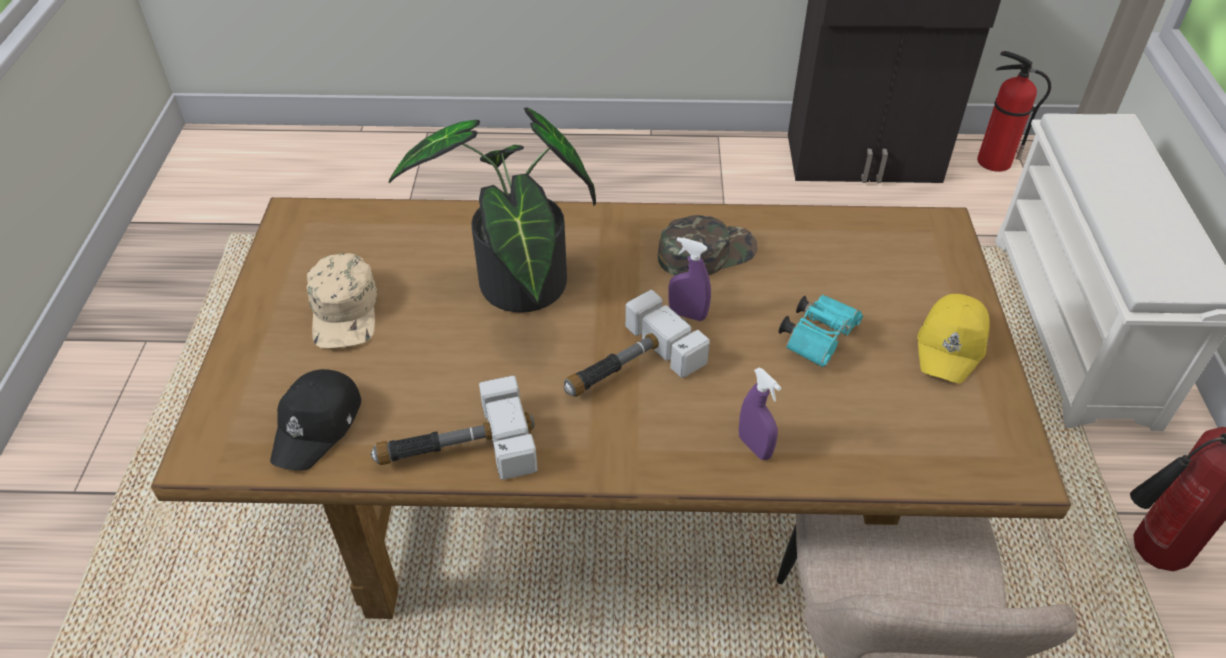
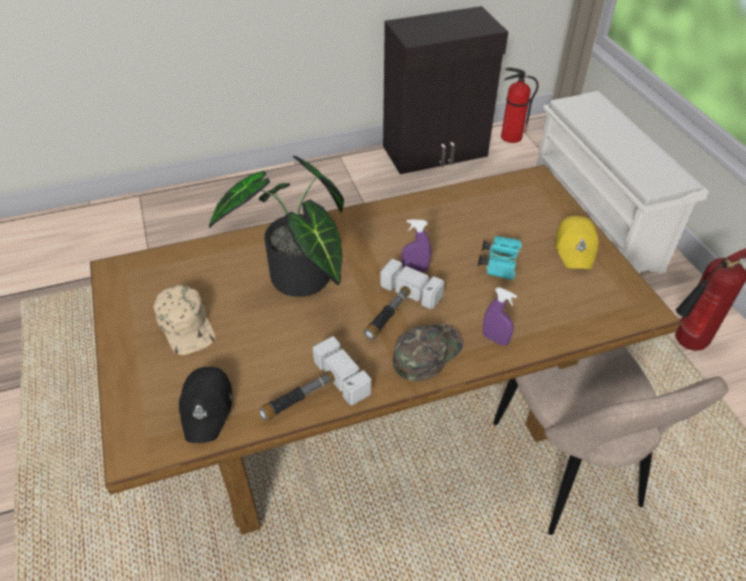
camera: 20 degrees left, 0 degrees up
green cap [658,215,758,276] -> green cap moved to [393,324,464,381]

